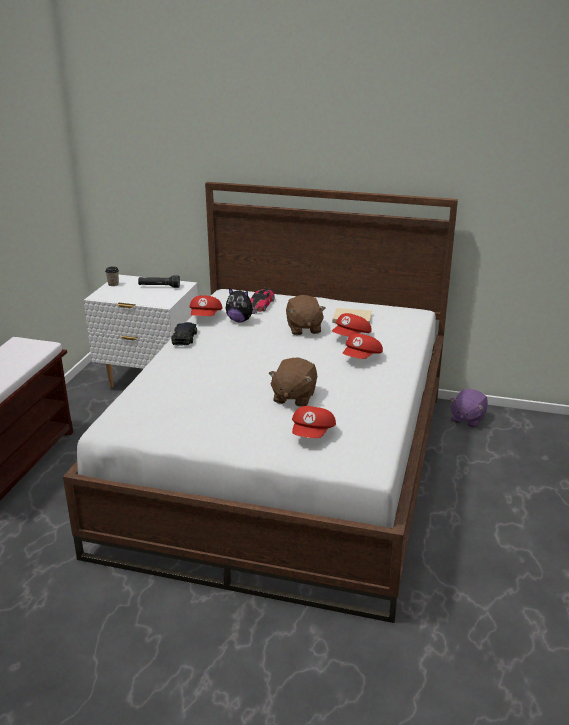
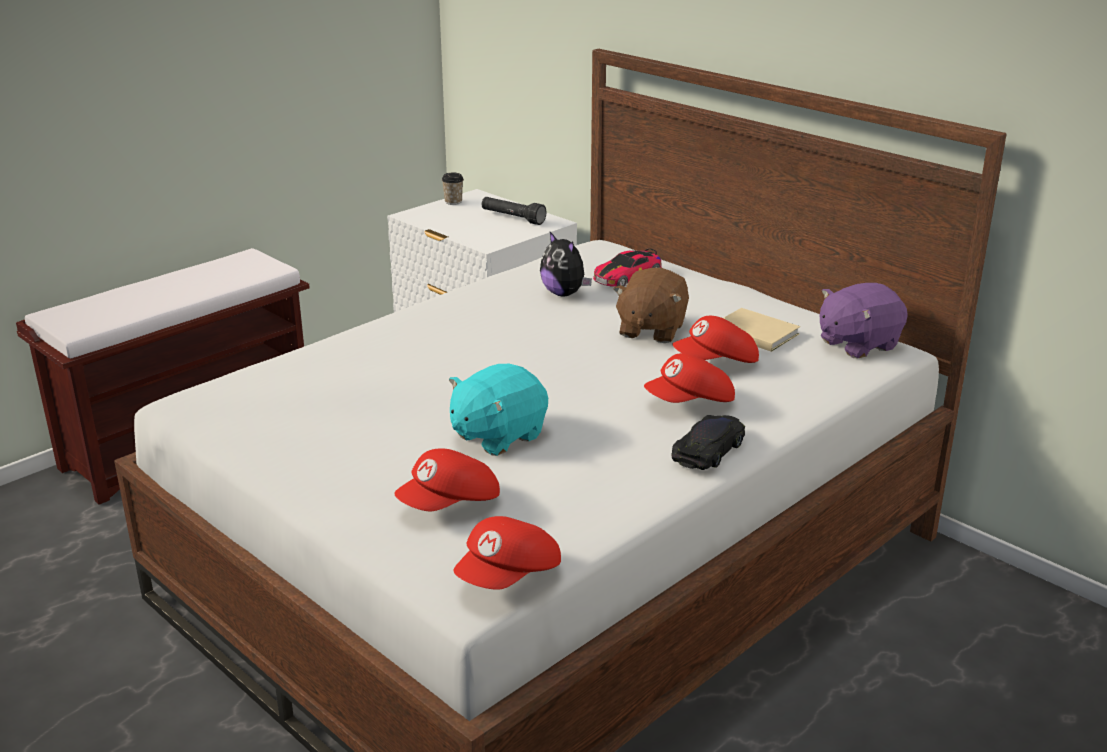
camera: 30 degrees right, 0 degrees up
black toy car [171,322,197,346] -> black toy car moved to [671,415,745,470]
red cap [189,295,223,316] -> red cap moved to [453,516,561,590]
brown plush toy [268,358,317,407] -> turquoise plush toy [449,364,548,456]
purple plush toy [450,389,488,428] -> purple plush toy moved to [820,283,908,358]

